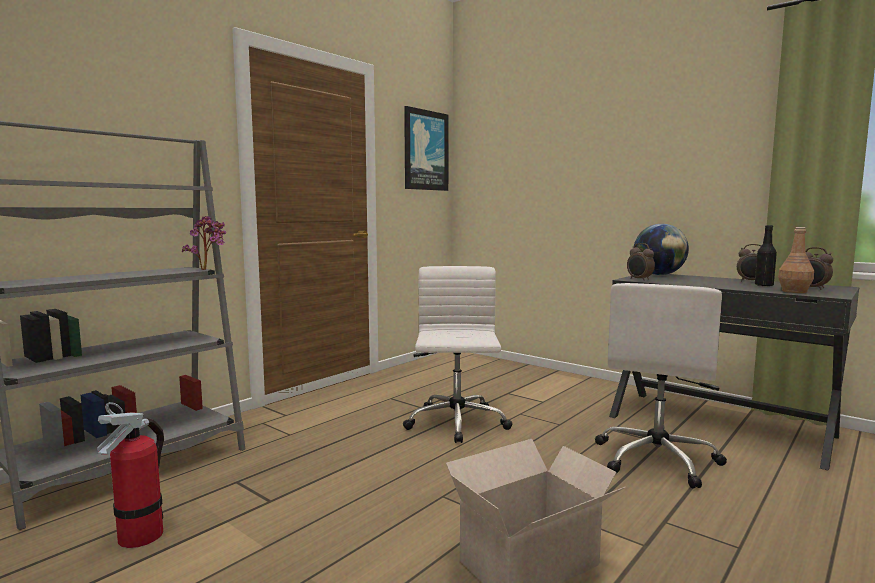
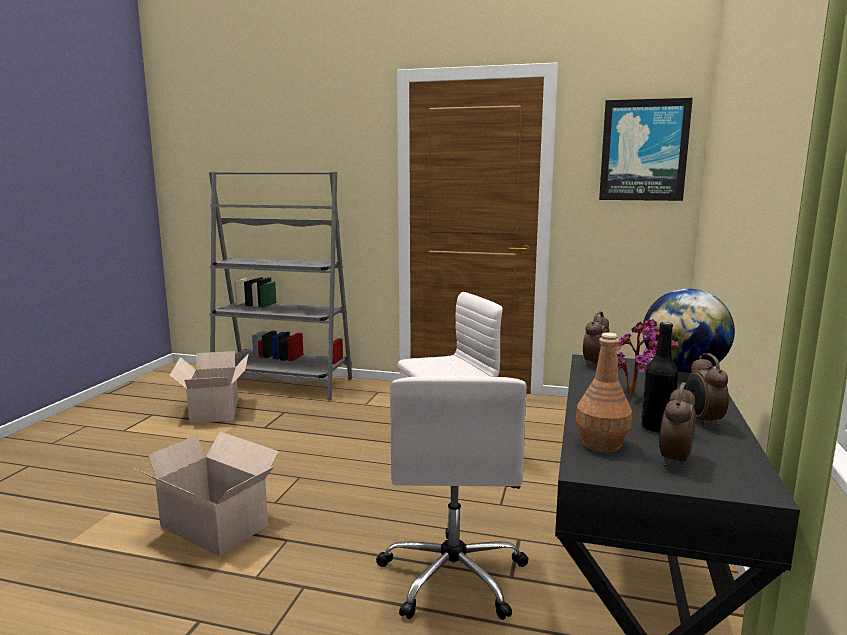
camera: 65 degrees right, 5 degrees up
fire extinguisher [97,402,164,548] -> cardboard box [169,351,249,424]
potted plant [182,216,226,270] -> potted plant moved to [617,319,678,395]
white office chair [595,283,727,489] -> white office chair turned 90 degrees counterclockwise [376,376,529,620]

